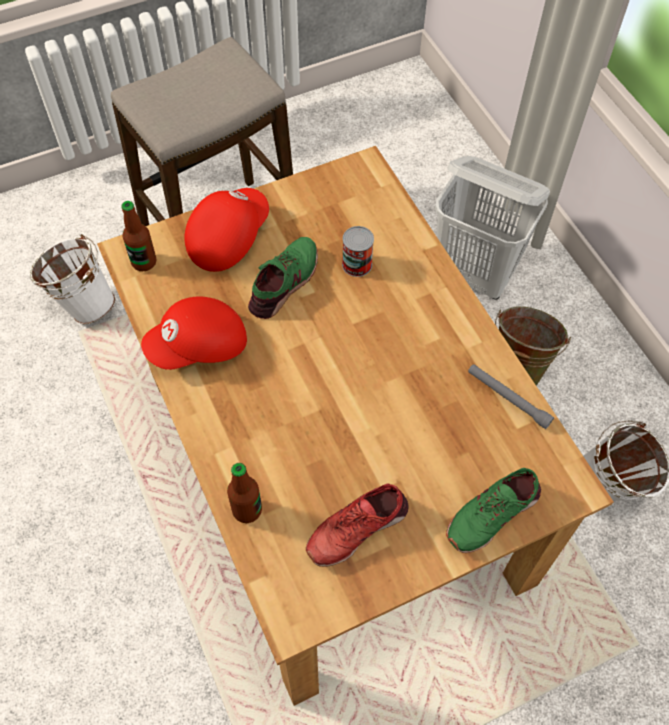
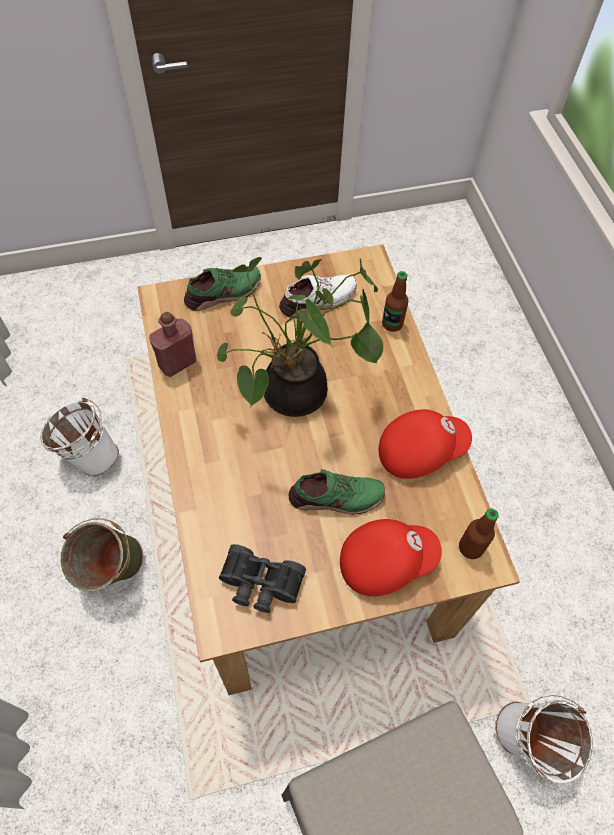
camera: 170 degrees left, 0 degrees up
red cap [184,188,269,272] -> red cap turned 150 degrees counterclockwise [340,519,442,596]
green shoe [248,237,318,319] -> green shoe turned 135 degrees counterclockwise [289,469,385,515]
red shoe [306,483,409,567] -> white shoe [279,274,357,317]
can [342,226,374,277] -> none
white laundry basket [435,156,550,299] -> none
grey flashlight [468,364,554,429] -> red bottle [149,312,196,377]
none -> potted plant [216,257,383,417]
none -> black binoculars [219,544,306,613]

